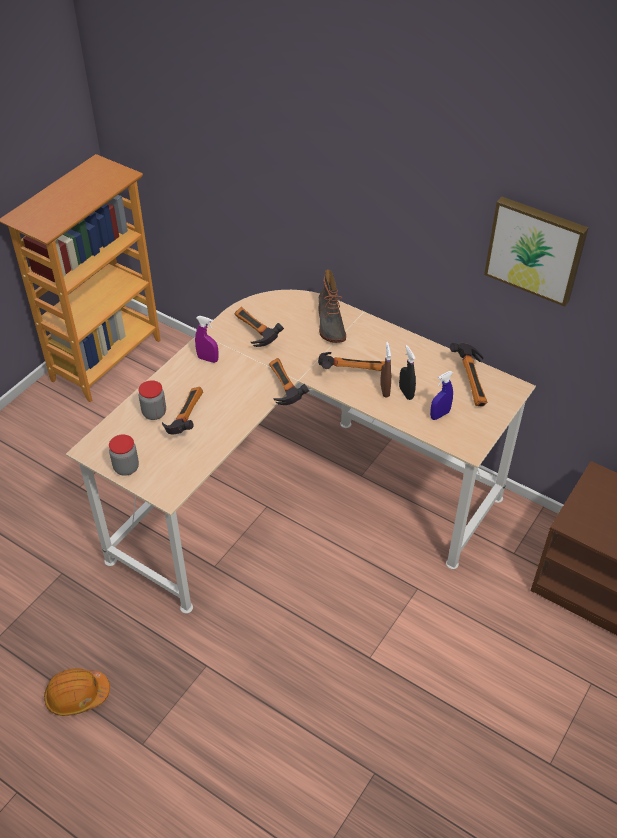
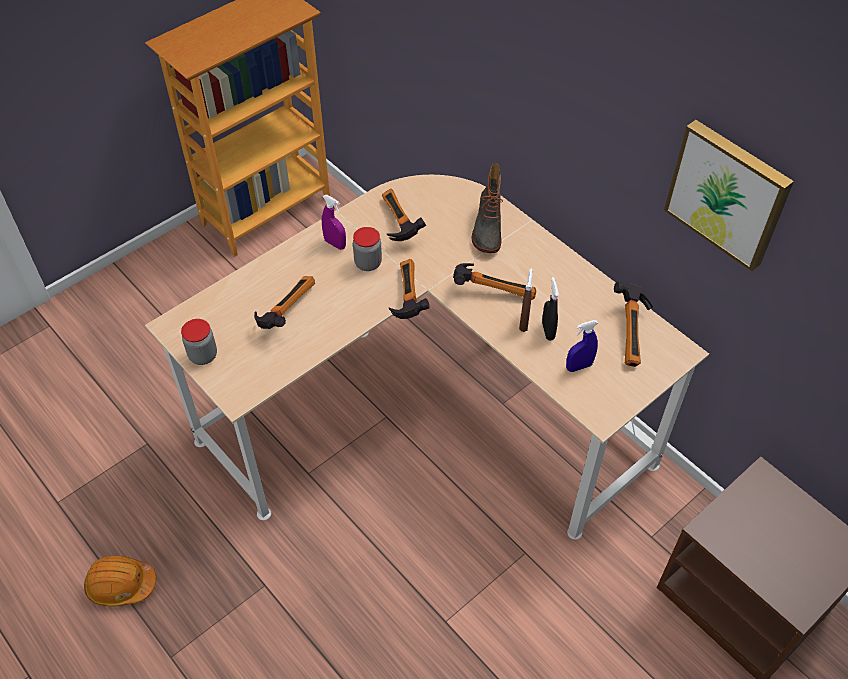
camera: 15 degrees right, 5 degrees up
jar [138,380,166,420] -> jar moved to [353,227,382,271]

